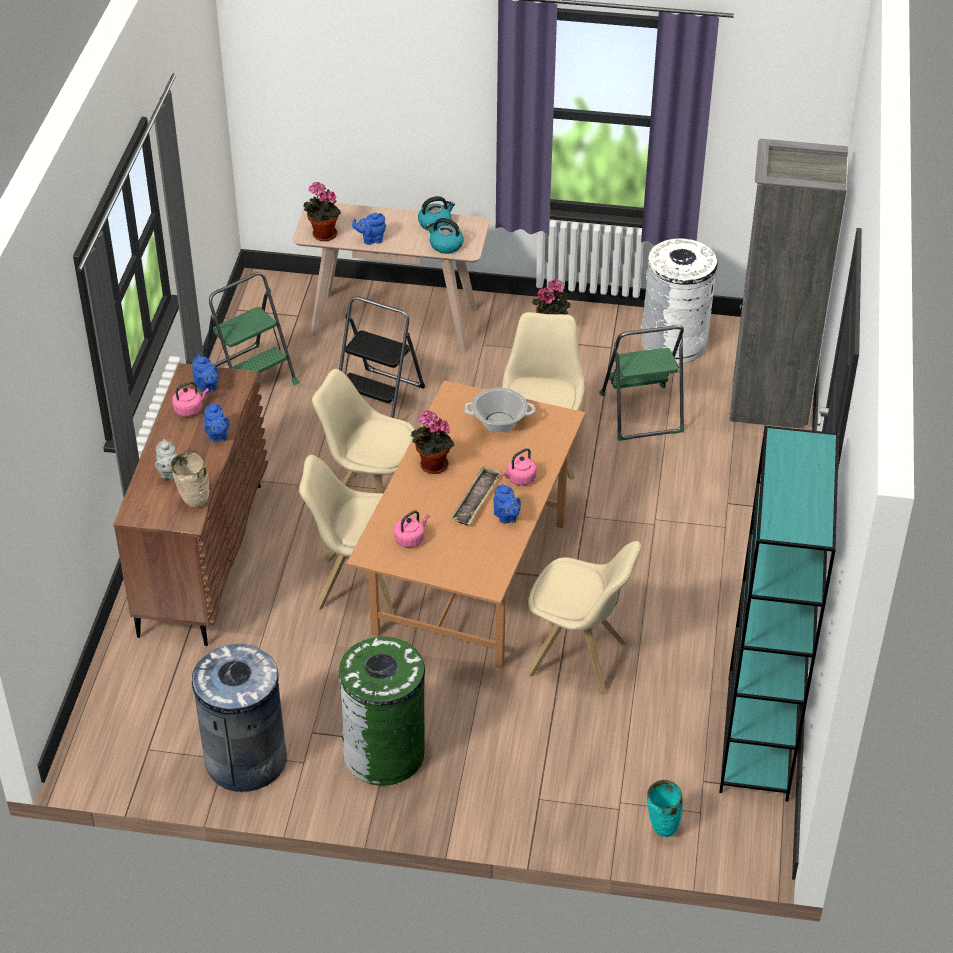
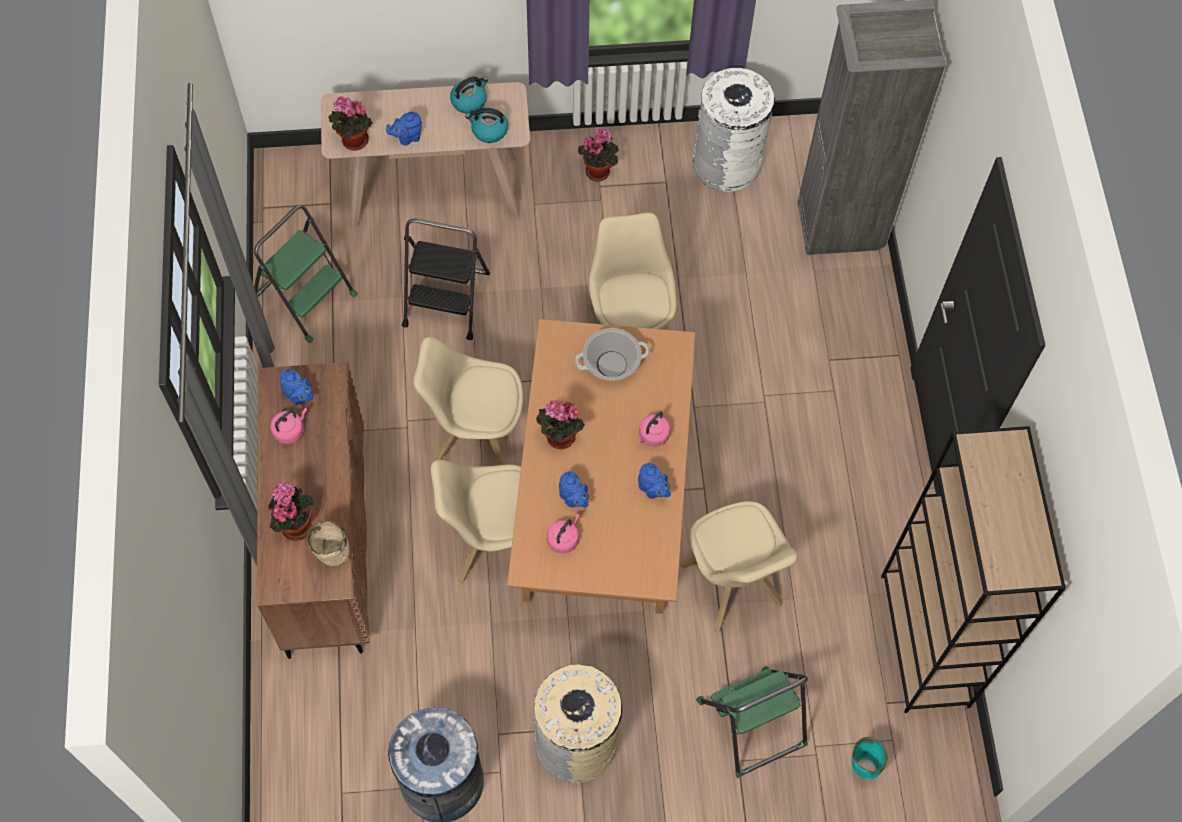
camera: 15 degrees left, 20 degrees up
grey teapot [155,439,177,480] -> potted plant [268,483,314,541]
blue teapot [204,402,230,442] -> blue teapot moved to [559,472,589,508]
green trash can [339,637,425,786] -> beige trash can [533,664,622,783]
tray [451,466,501,526] -> none
beige chair [526,541,641,695] -> beige chair turned 60 degrees clockwise [680,501,798,632]
green step ladder [599,325,684,441] -> green step ladder moved to [696,666,808,778]
turquoise bookcase [719,426,839,801] -> beige bookcase [881,426,1066,713]

